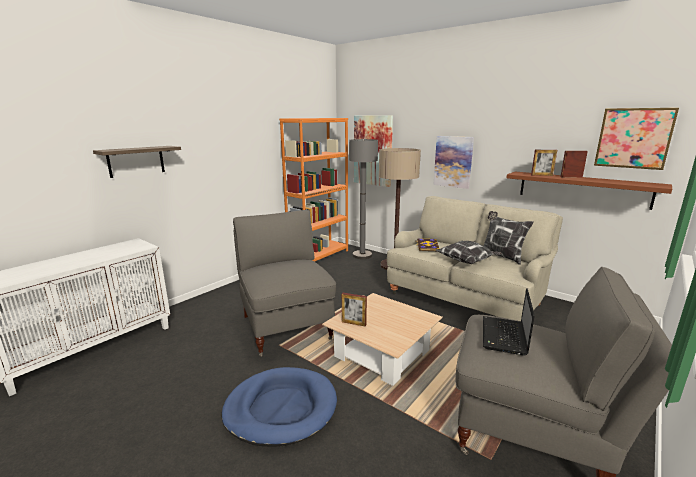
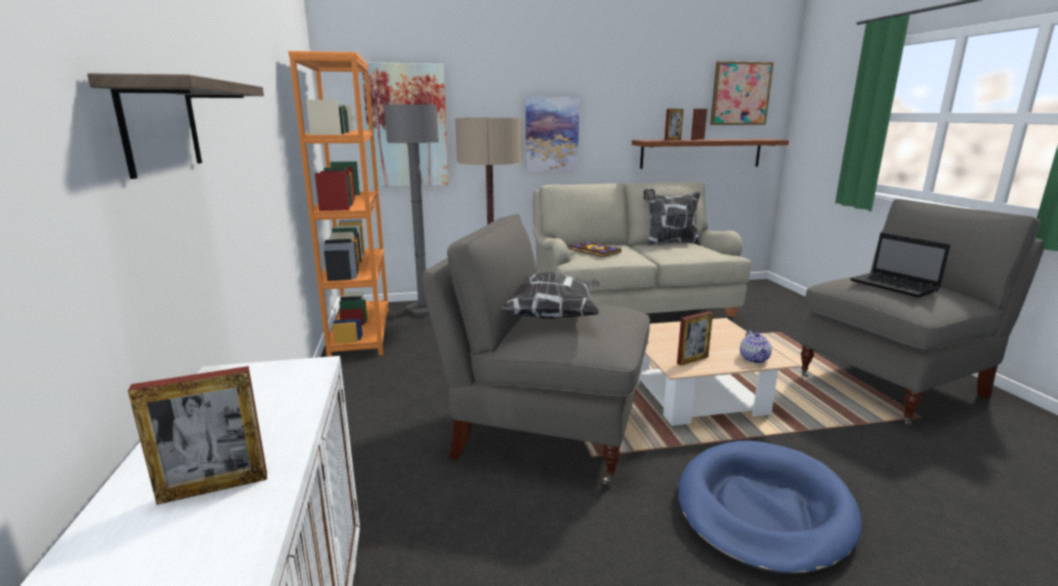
camera: 50 degrees left, 0 degrees up
pillow [436,241,502,264] -> pillow moved to [500,271,600,319]
none -> picture frame [128,366,267,505]
none -> teapot [740,330,772,363]

